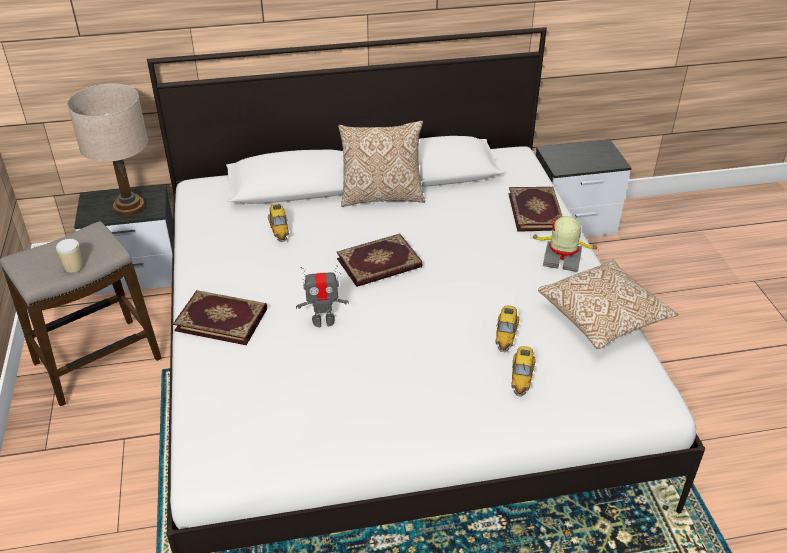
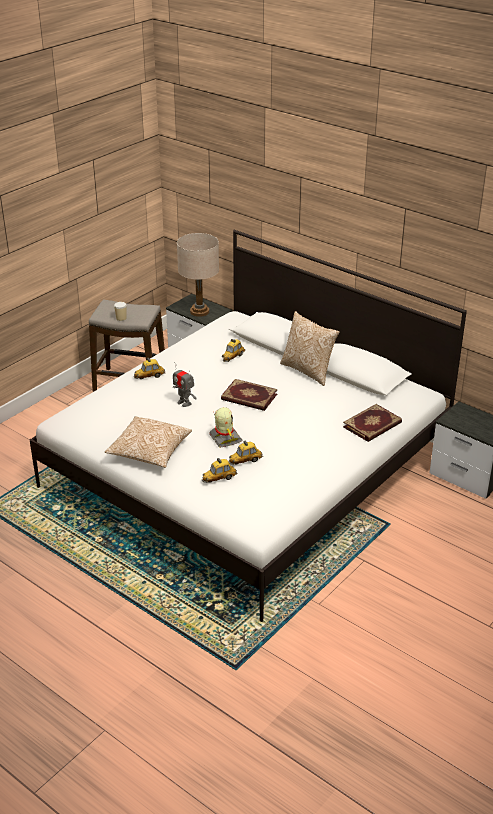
camera: 50 degrees right, 5 degrees down
book [173,290,267,345] -> toy car [134,358,165,379]
toy robot [530,216,601,272] -> toy robot moved to [210,407,243,448]
pillow [538,259,678,349] -> pillow moved to [105,416,192,468]

